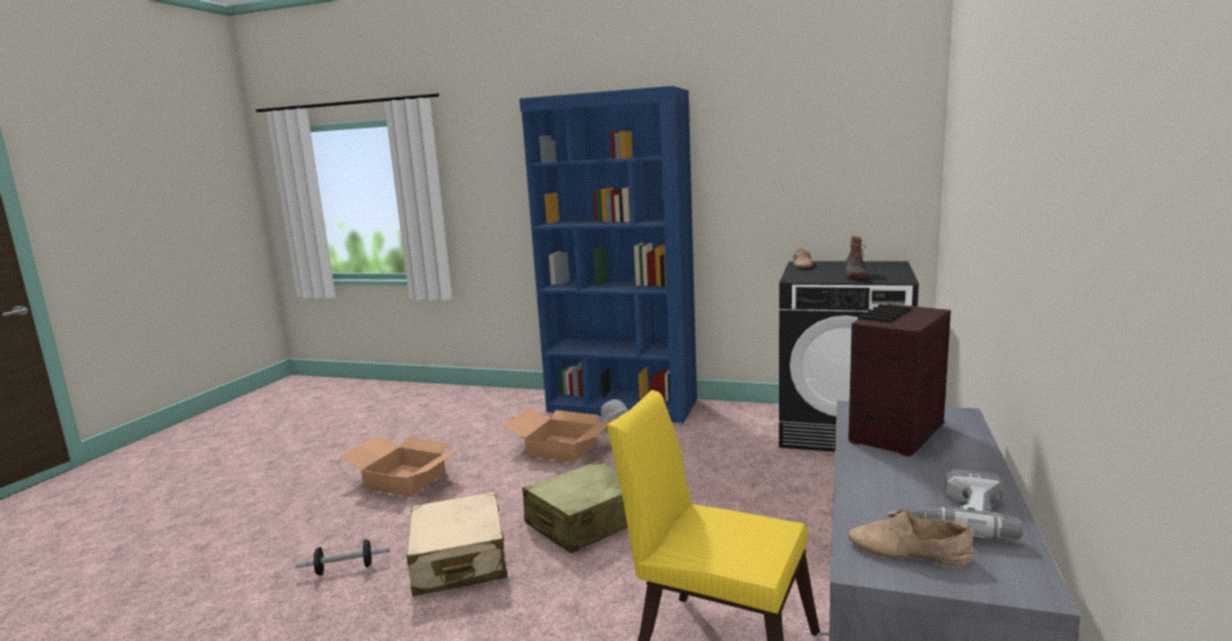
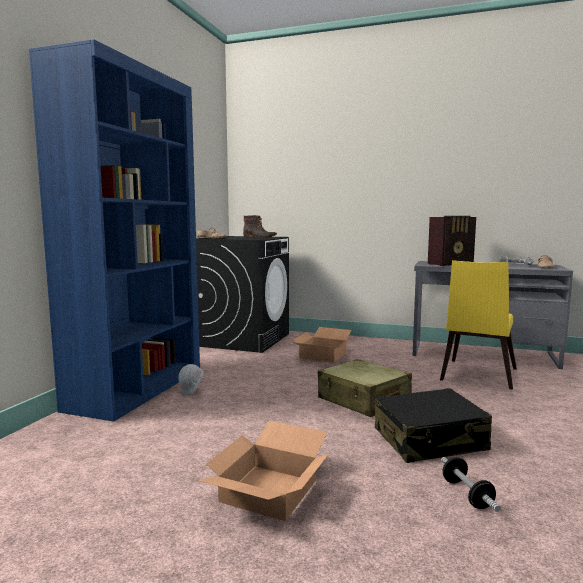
camera: 90 degrees left, 5 degrees down
beige suitcase [406,492,507,596] -> black suitcase [375,388,492,463]
cardboard box [504,408,615,463] -> cardboard box moved to [292,327,352,363]
radio [848,304,951,457] -> radio turned 60 degrees counterclockwise [428,216,476,266]

